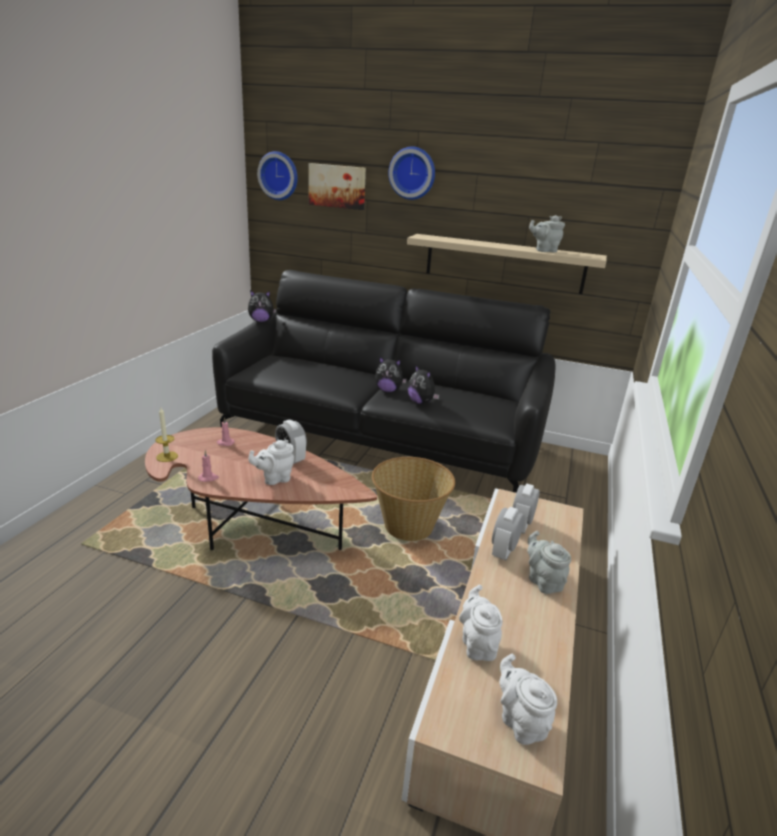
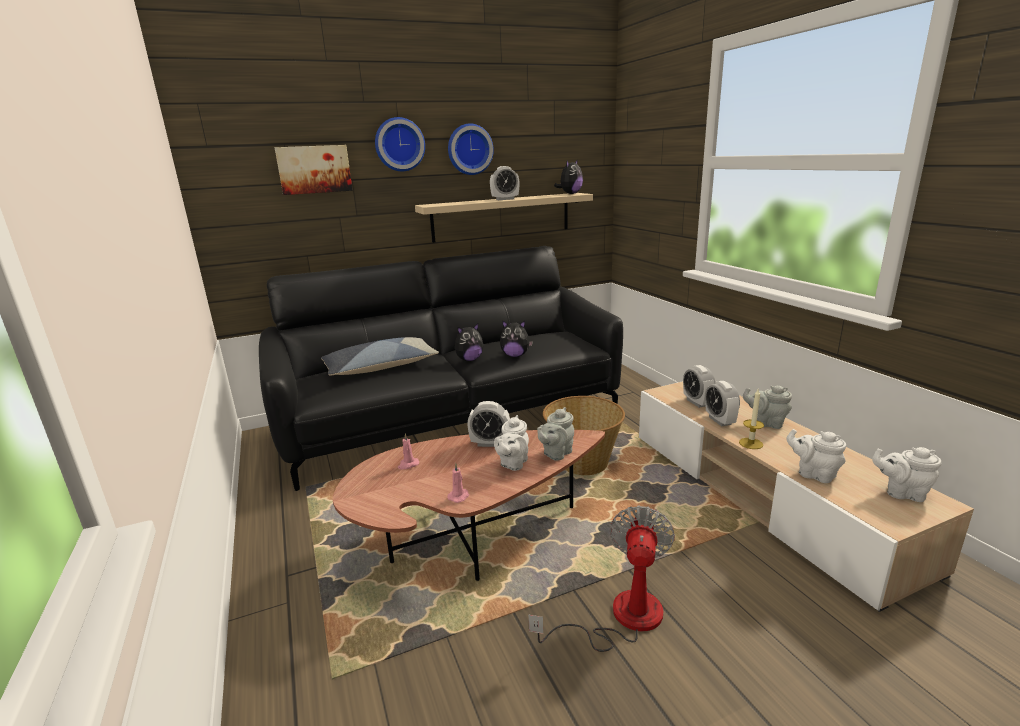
camera: 40 degrees left, 5 degrees down
candle [155,408,178,462] -> candle moved to [739,389,764,449]
plush toy [248,290,276,322] -> plush toy moved to [554,160,583,194]
wall clock [257,151,298,200] -> wall clock moved to [448,123,494,175]
grey teapot [529,215,565,253] -> grey teapot moved to [537,407,574,460]
none -> pillow [321,337,439,376]
none -> alarm clock [490,166,519,200]
none -> fan [528,506,675,652]

